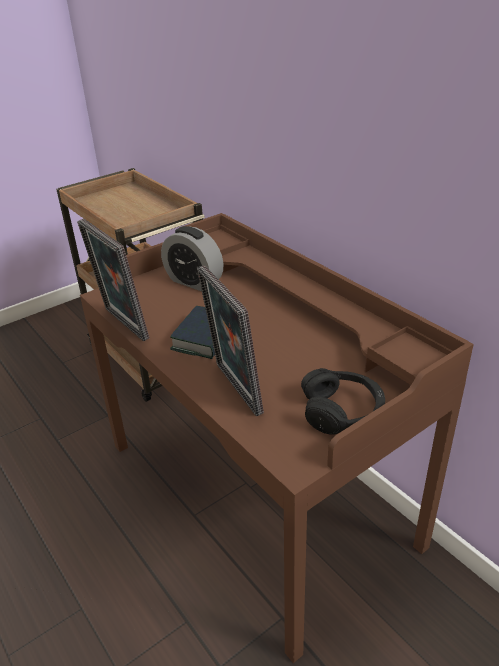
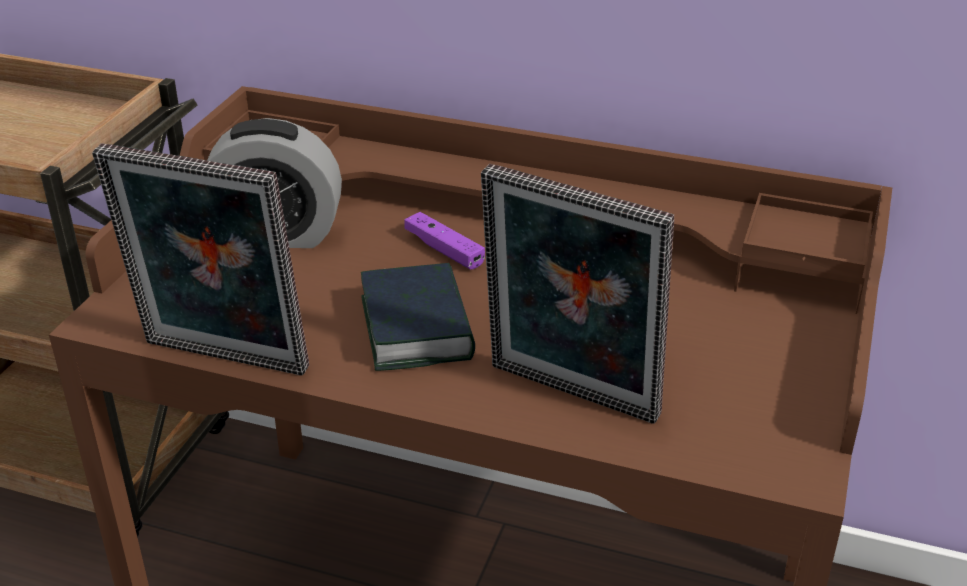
camera: 35 degrees left, 0 degrees up
black headphones [301,368,385,435] -> none
none -> purple game controller [404,212,485,269]

